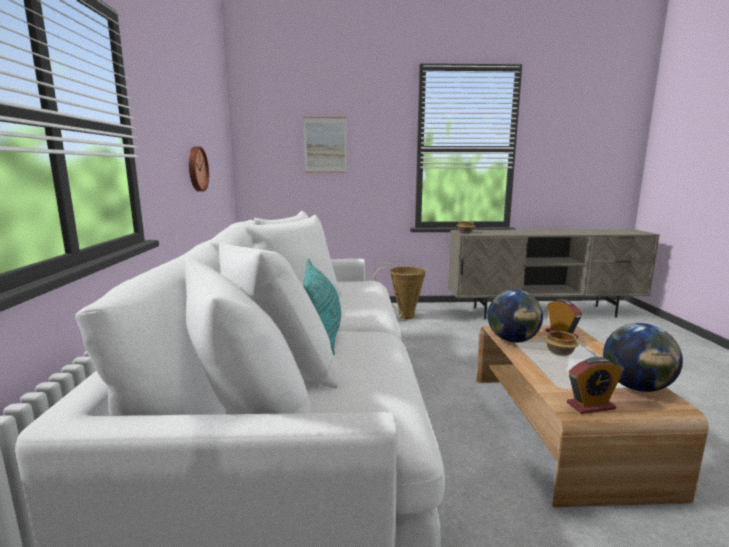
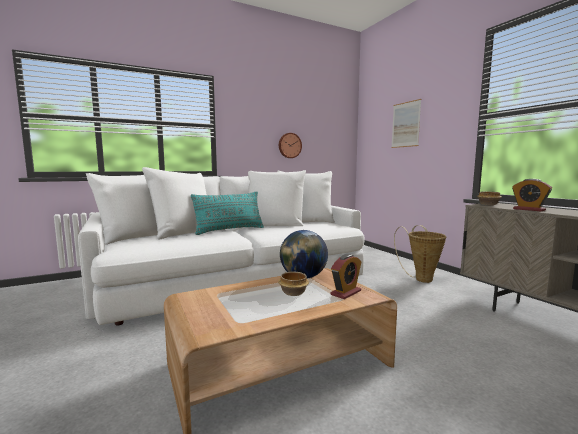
camera: 65 degrees right, 5 degrees down
alarm clock [567,357,623,414] -> alarm clock moved to [512,179,552,211]
globe [603,323,683,392] -> none

